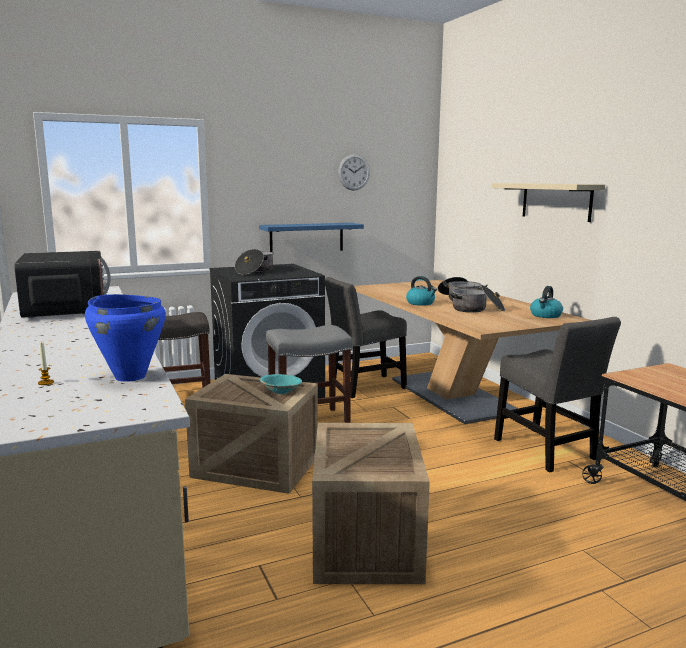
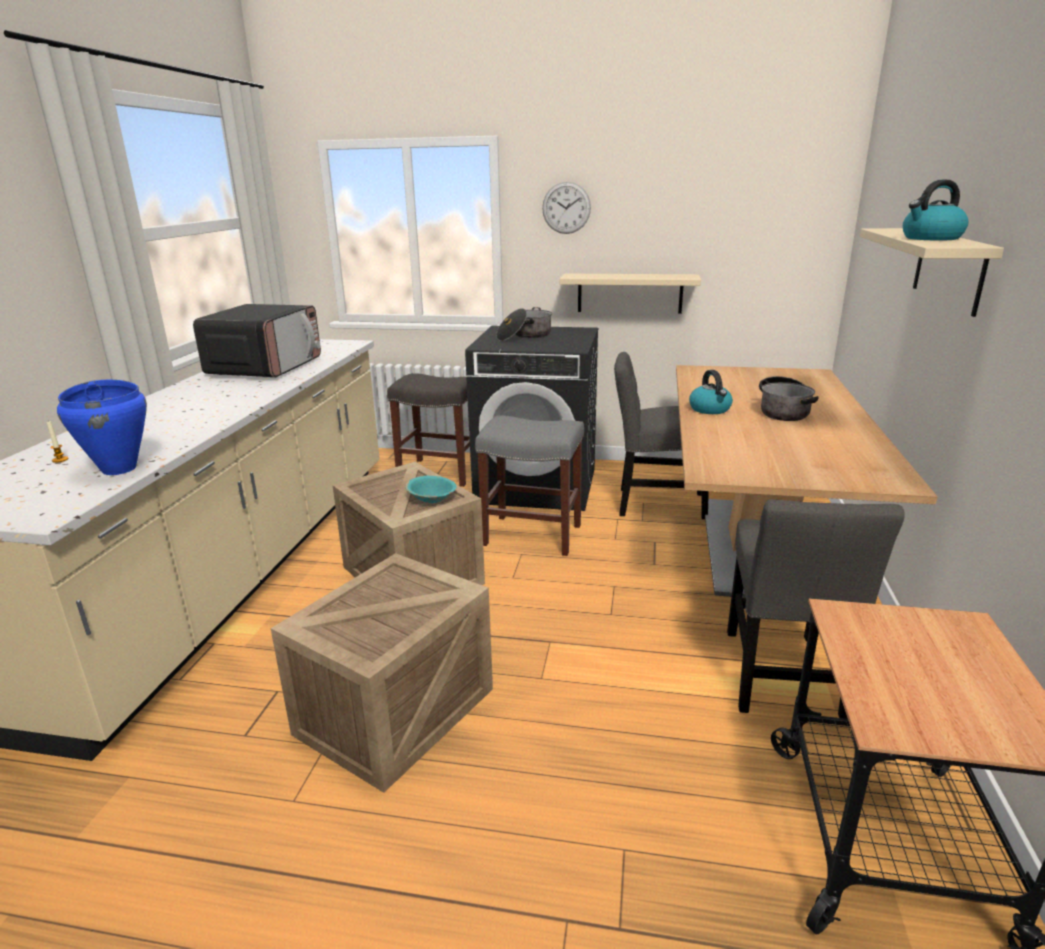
camera: 35 degrees right, 10 degrees up
blue shelf [259,223,364,252] -> beige shelf [560,274,701,314]
wall clock [338,154,370,191] -> wall clock moved to [542,182,591,234]
cooking pot [451,285,505,313] -> none
kettle [530,286,563,318] -> kettle moved to [903,180,968,241]

